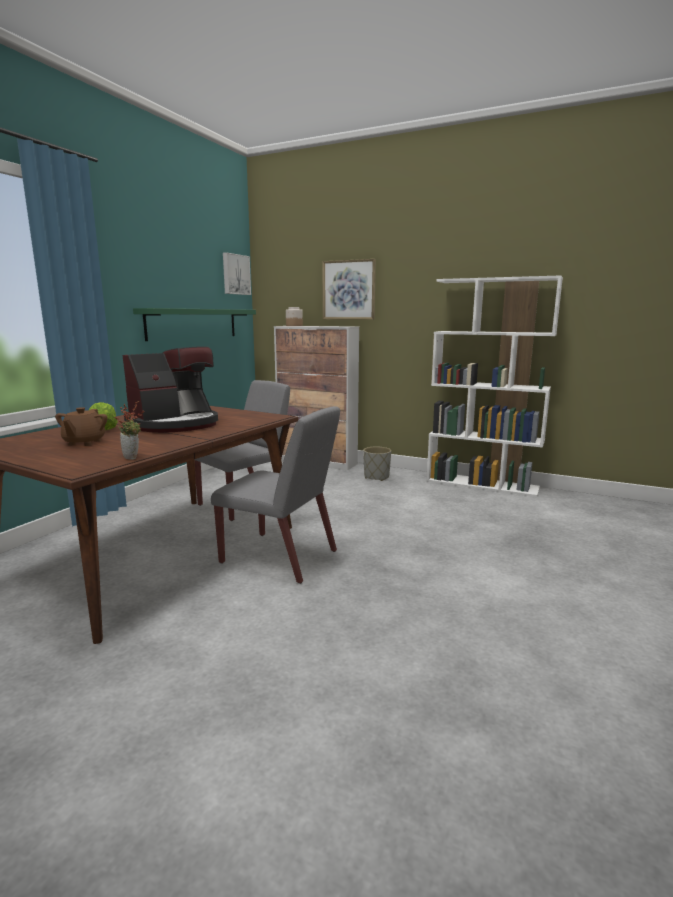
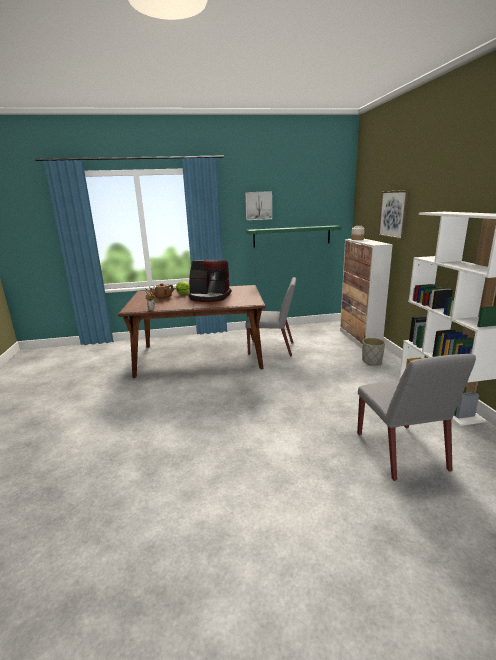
camera: 55 degrees right, 5 degrees up
grey chair [211,406,340,584] -> grey chair moved to [357,354,476,481]
picture [223,252,251,295] -> picture moved to [245,191,272,220]

